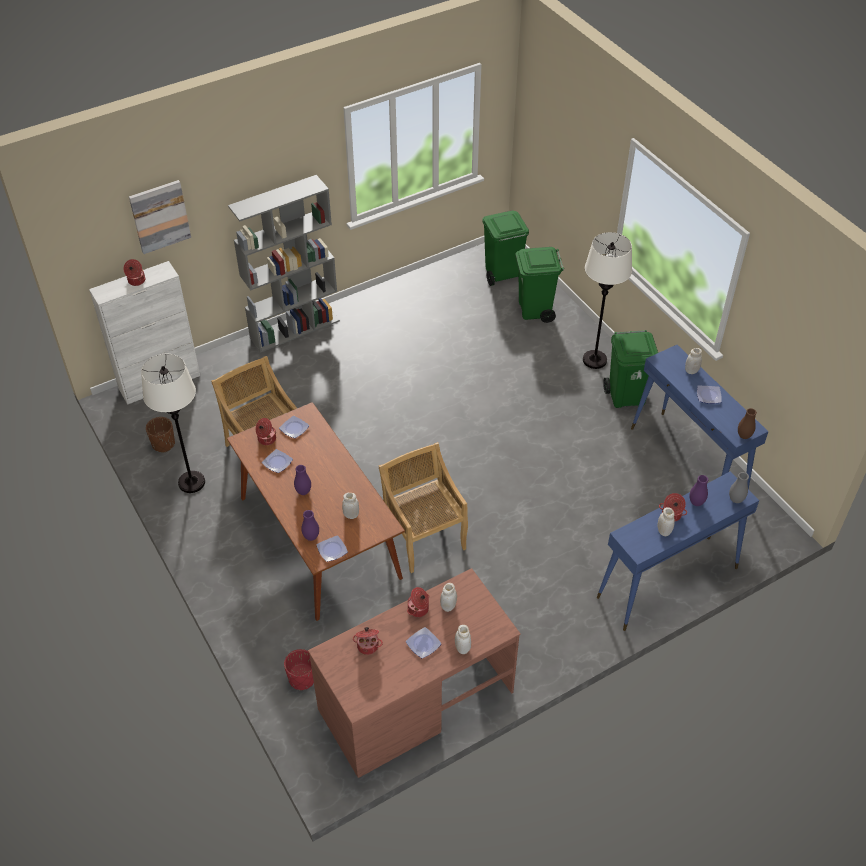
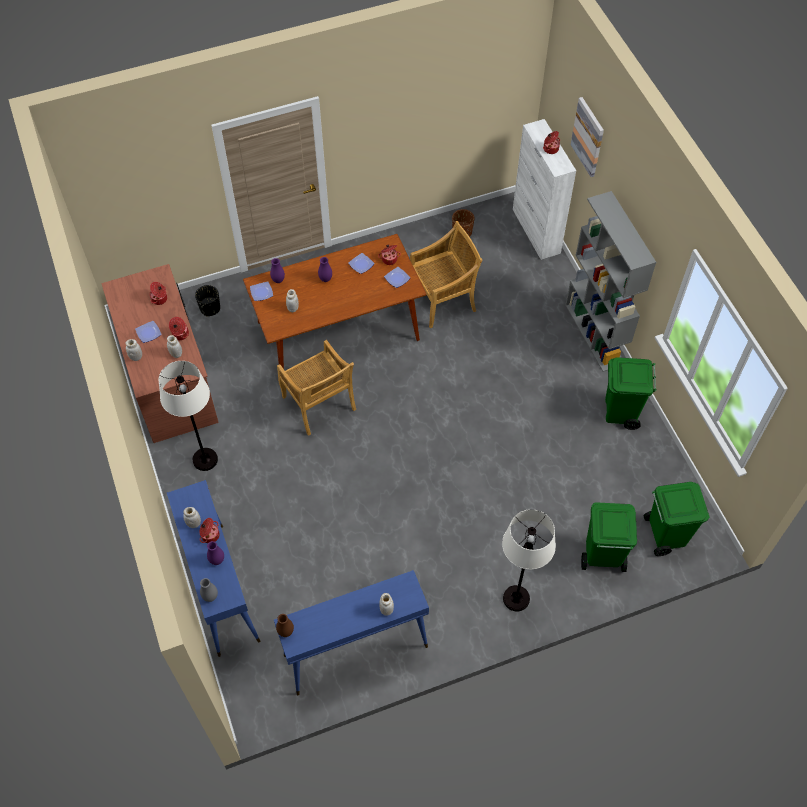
camera: 100 degrees right, 10 degrees up
white floor lamp [141,354,205,493] -> white floor lamp moved to [159,361,218,471]
red planter [284,649,314,691] -> black planter [195,285,220,317]
beige chair [379,442,468,573] -> beige chair turned 75 degrees clockwise [277,340,356,436]
green trash can [603,330,658,408] -> green trash can moved to [605,357,657,430]
plate [697,386,722,404] -> none

